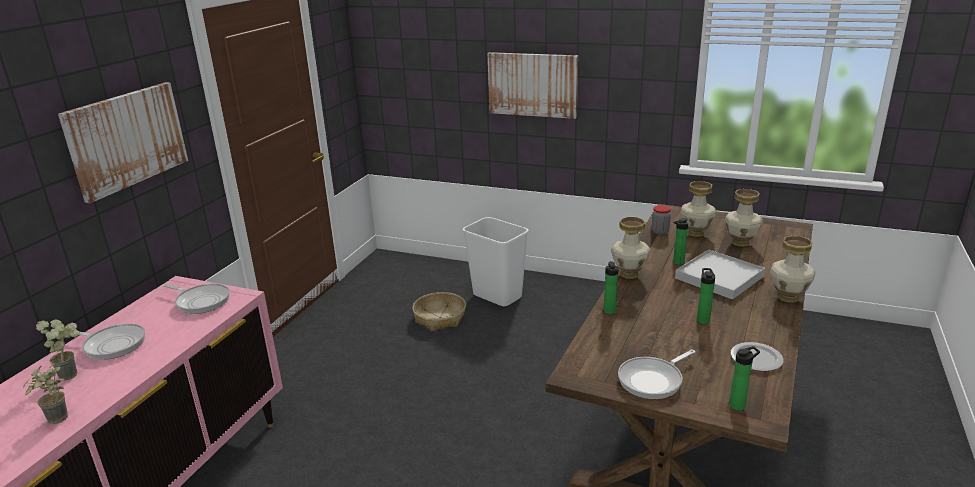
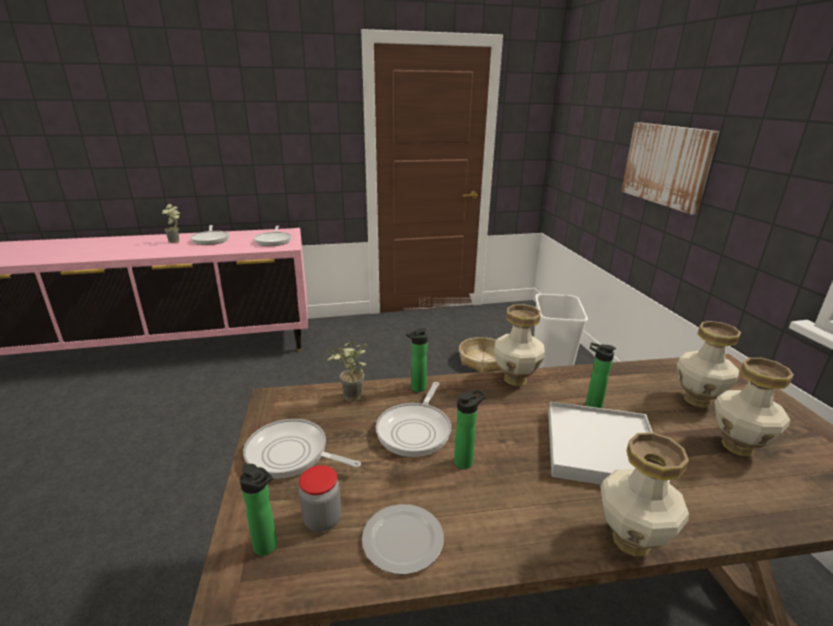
camera: 55 degrees right, 0 degrees up
potted plant [23,359,68,424] -> potted plant moved to [327,341,368,402]
picture [58,82,188,203] -> none
jar [651,206,671,235] -> jar moved to [299,465,341,532]
none -> frying pan [376,382,451,457]

